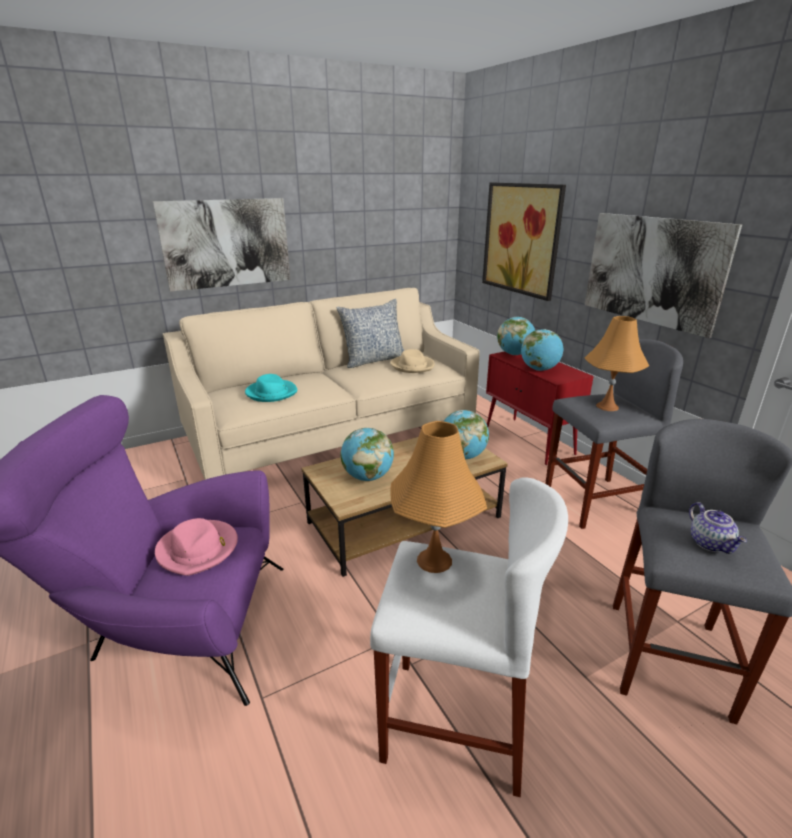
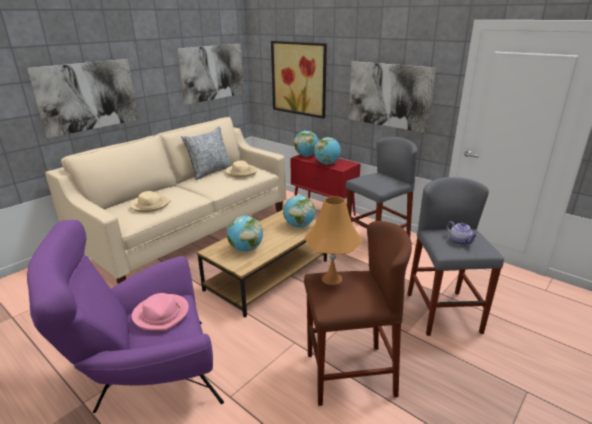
camera: 20 degrees left, 0 degrees up
turquoise hat [245,374,297,402] -> beige hat [130,191,171,212]
white stool [370,477,568,797] -> brown stool [304,221,412,406]
orange table lamp [585,316,649,411] -> none
none -> picture [177,44,244,105]

